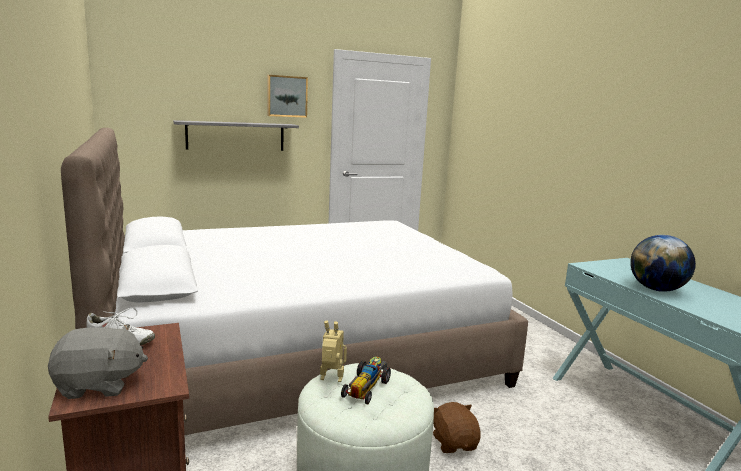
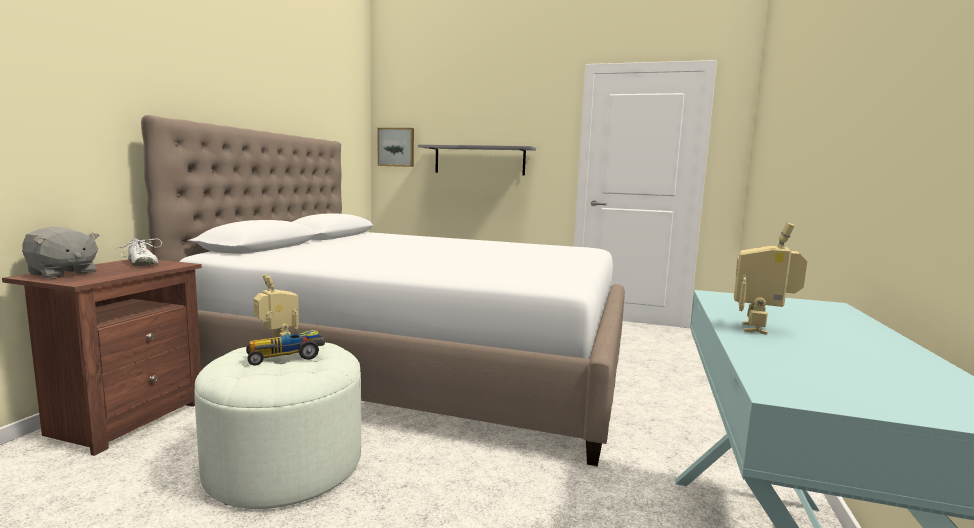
camera: 40 degrees right, 5 degrees down
picture [268,75,308,118] -> picture moved to [378,128,414,167]
brown plush toy [433,402,481,453] -> none
globe [630,235,696,292] -> toy robot [734,222,807,335]

